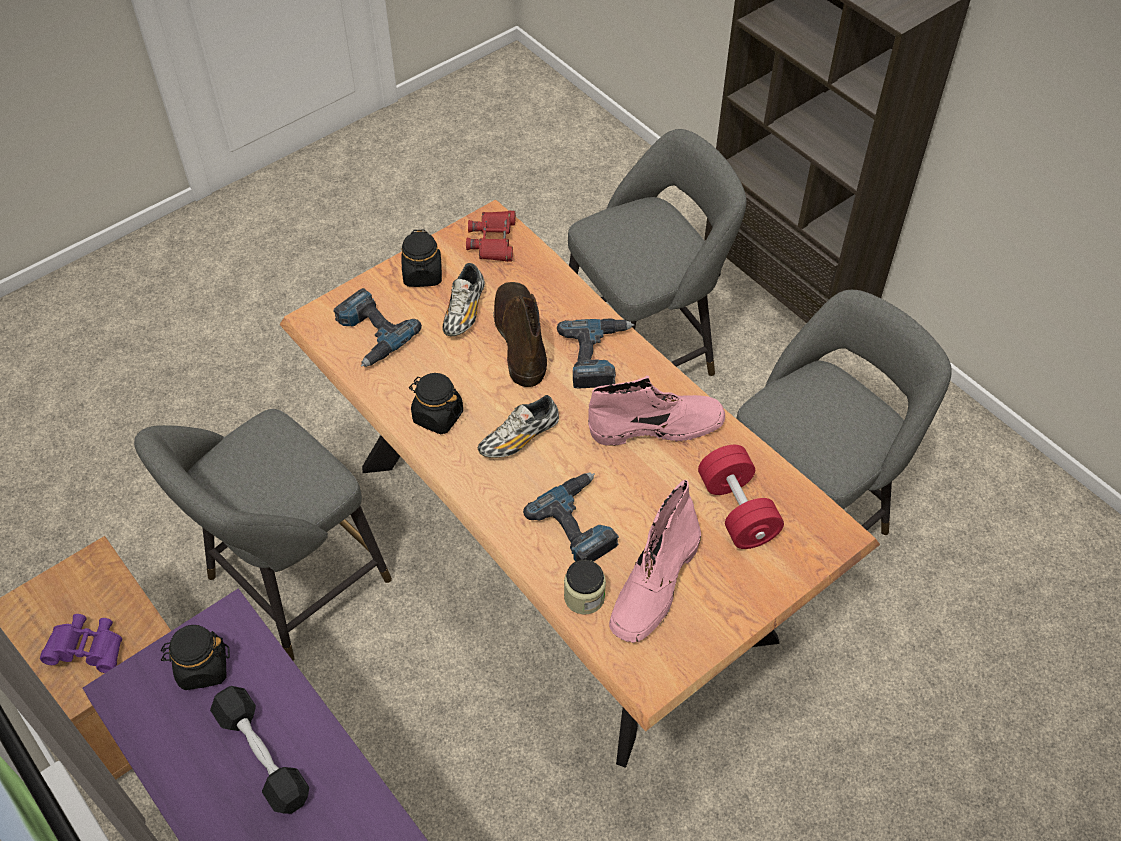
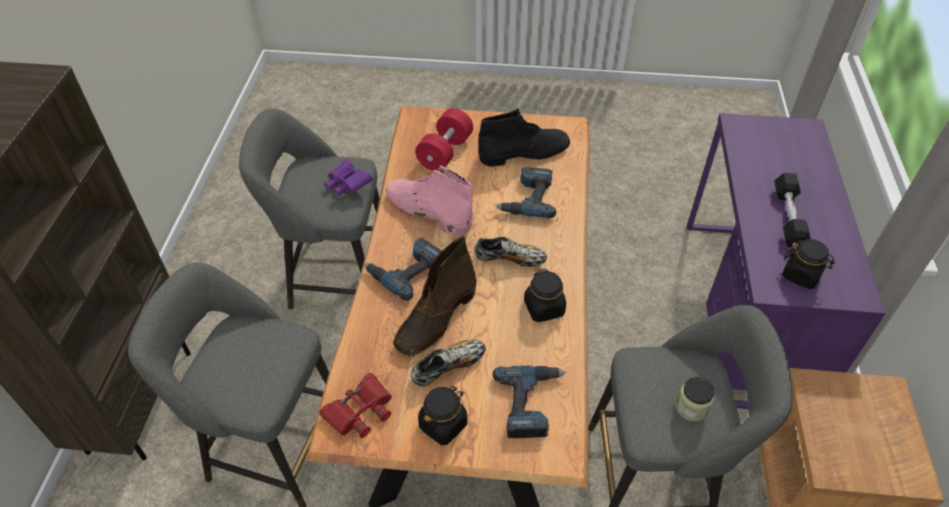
camera: 135 degrees left, 5 degrees down
purple binoculars [40,614,122,673] -> purple binoculars moved to [325,160,373,196]
jar [564,560,606,615] -> jar moved to [676,377,714,421]
pink boot [609,480,701,643] -> black boot [478,108,570,167]

